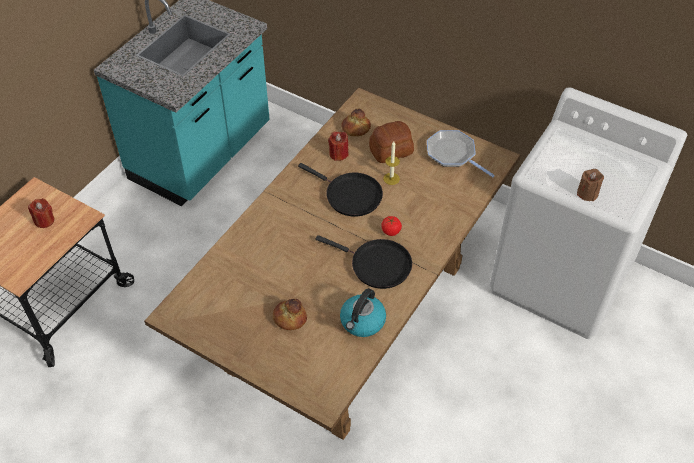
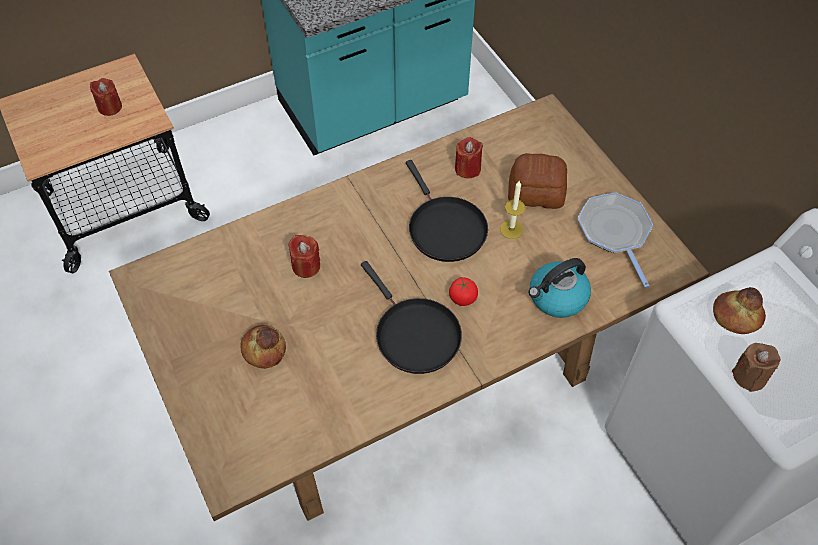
camera: 30 degrees right, 5 degrees up
kettle [340,288,386,337] -> kettle moved to [529,258,591,318]
bread [342,109,371,136] -> bread moved to [713,287,766,334]
none -> red candle [288,235,320,278]

